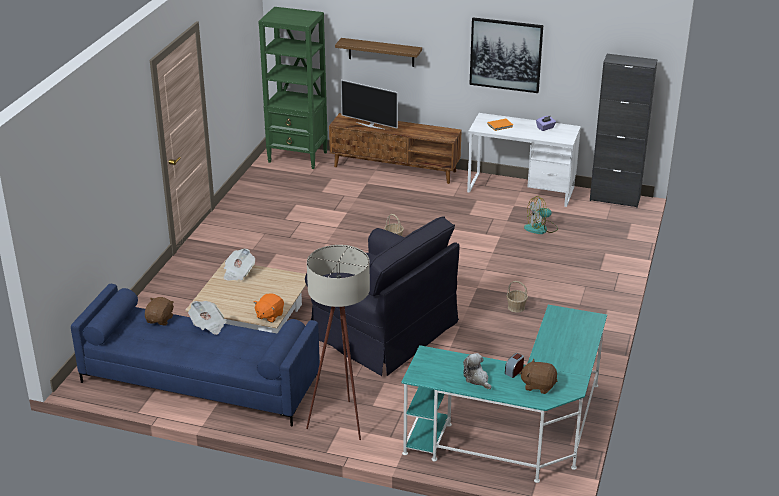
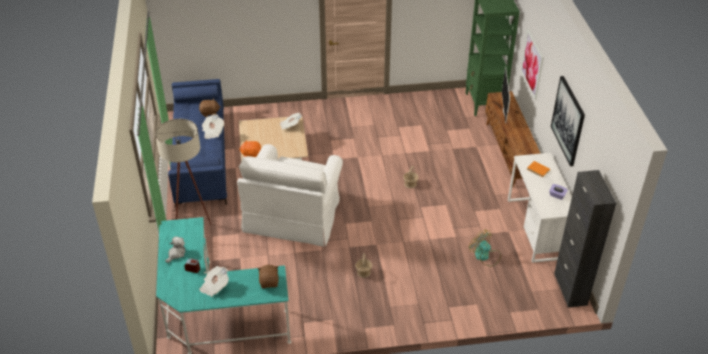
camera: 65 degrees right, 10 degrees up
black armchair [305,216,460,376] -> white armchair [237,144,343,246]
shelf [335,38,422,67] -> picture [521,29,544,100]
brown plush toy [519,359,557,394] -> brown plush toy moved to [257,265,279,288]
none -> newspaper [199,266,229,297]

